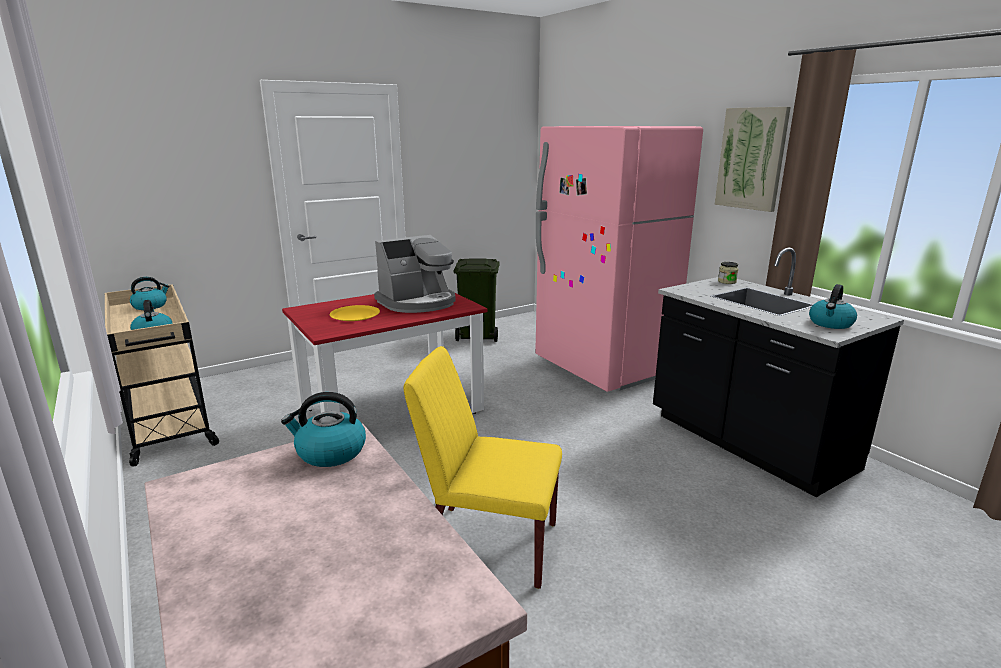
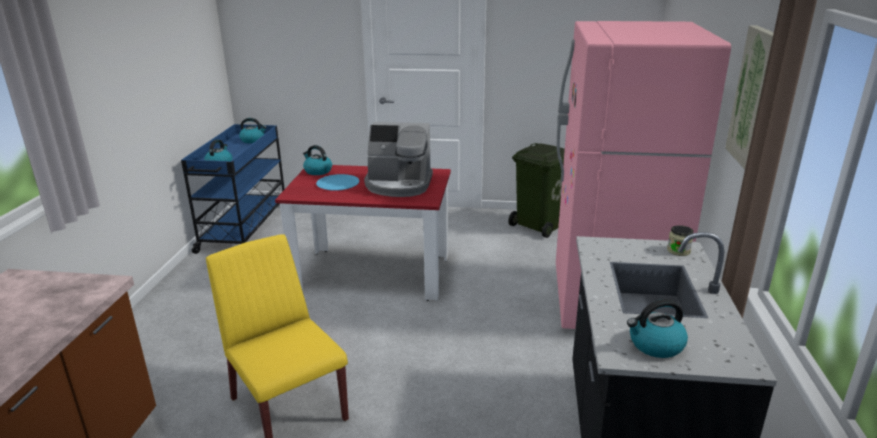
camera: 40 degrees right, 5 degrees up
beige cart [105,284,219,466] -> blue cart [181,124,284,254]
kettle [281,392,366,467] -> kettle moved to [303,145,332,175]
yellow plate [330,305,380,321] -> blue plate [316,174,359,191]

